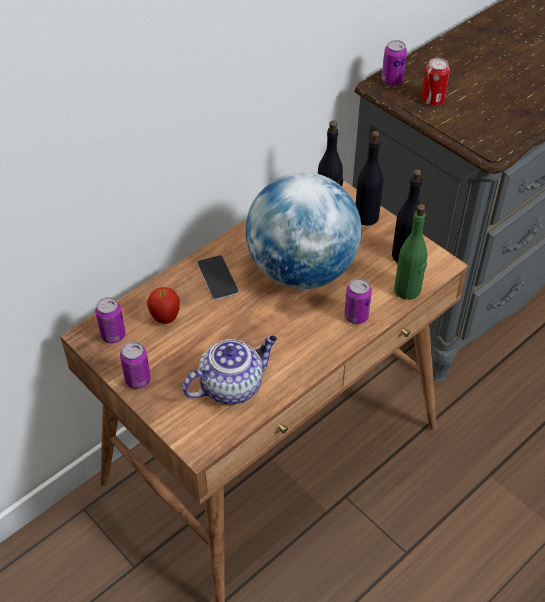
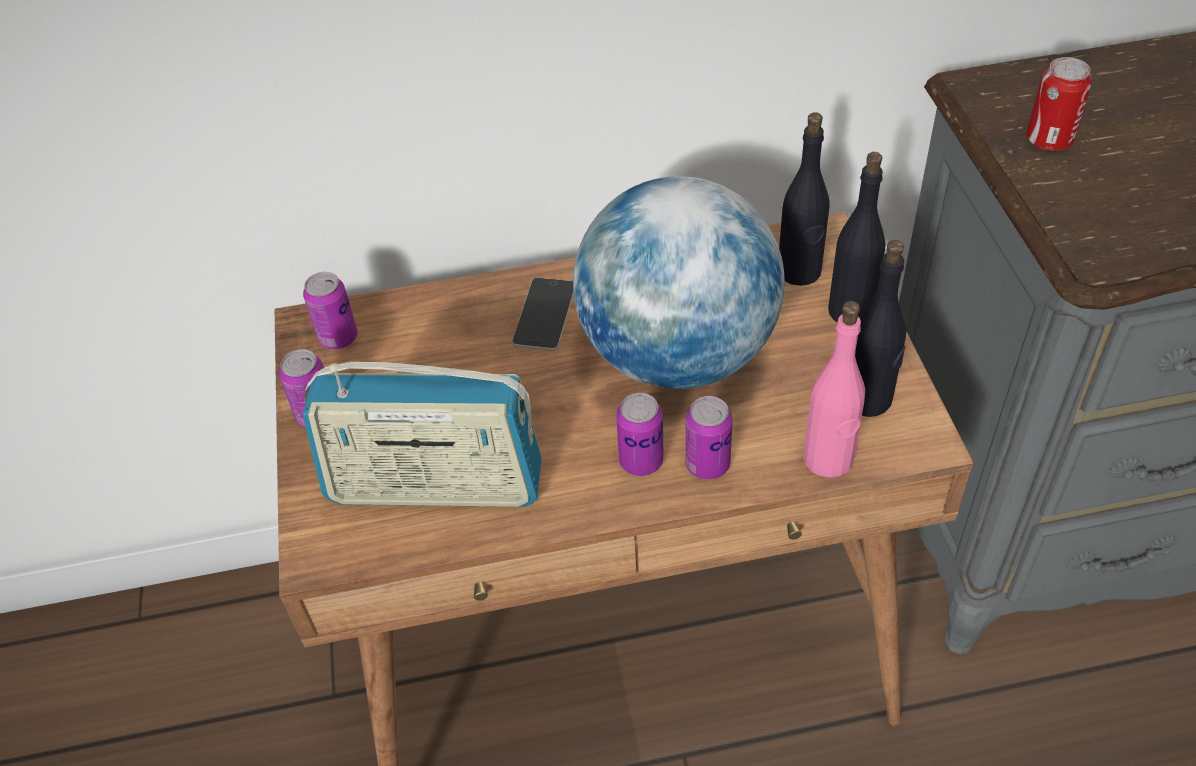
camera: 35 degrees right, 0 degrees up
apple [147,287,180,324] -> none
teapot [182,336,277,405] -> radio [303,362,542,507]
can [382,40,407,86] -> can moved to [616,393,664,476]
green bottle [394,204,427,300] -> pink bottle [803,301,865,478]

